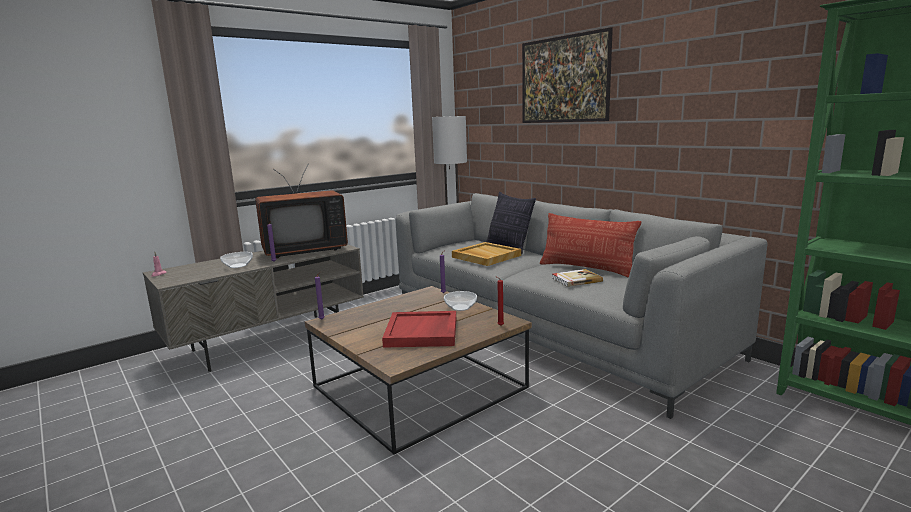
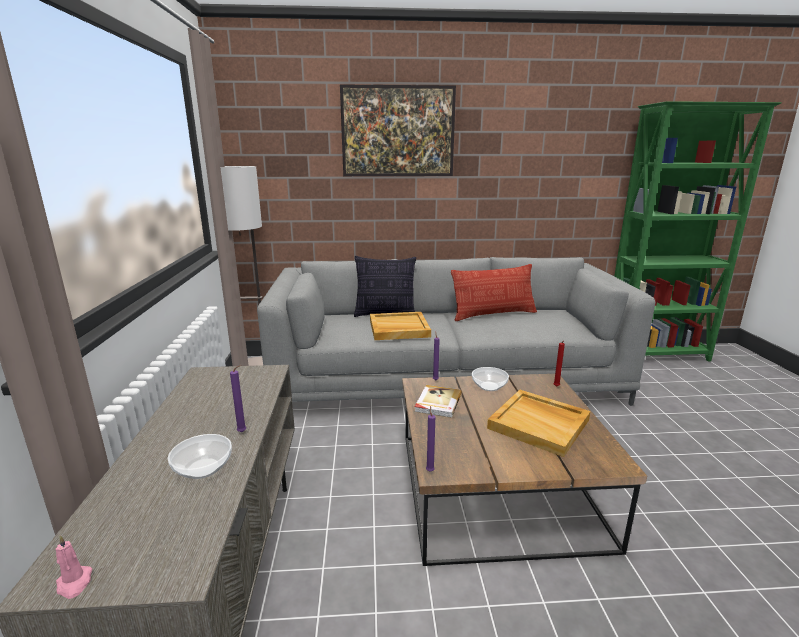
camera: 55 degrees left, 5 degrees up
television [255,164,348,258] -> none
red tray [382,311,456,348] -> beige tray [487,390,591,457]
book [552,269,603,287] -> book moved to [414,385,462,418]

